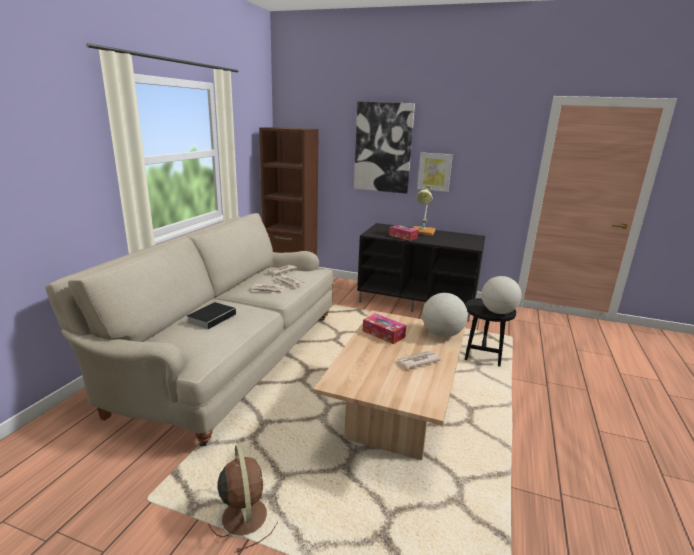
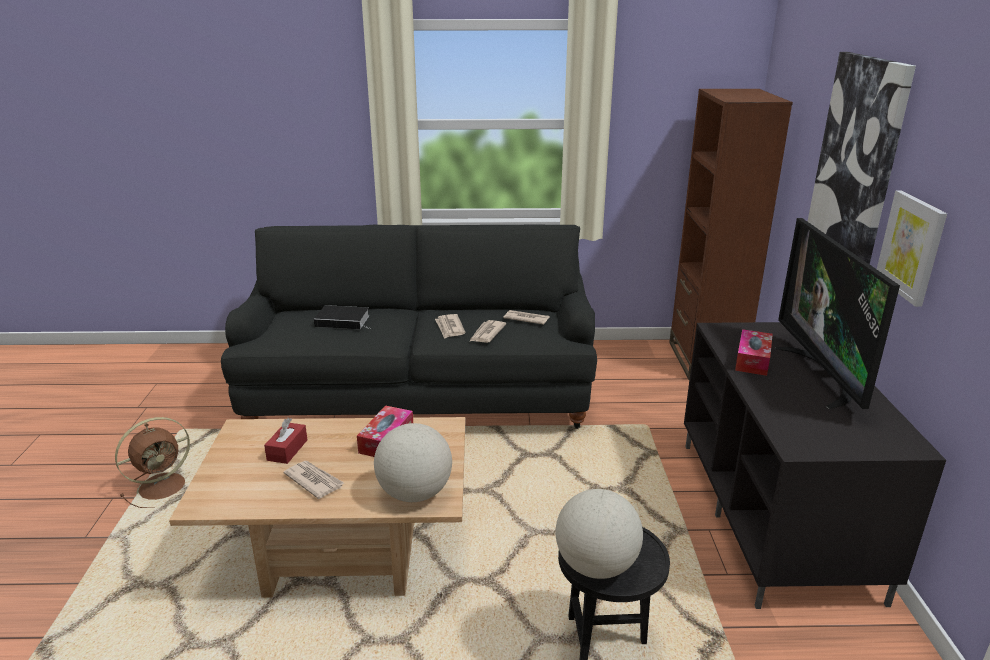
camera: 70 degrees right, 5 degrees up
beige sofa [45,213,333,446] -> black sofa [221,225,597,429]
table lamp [413,185,435,235] -> television [775,218,900,409]
none -> red tissue box [264,418,307,464]

